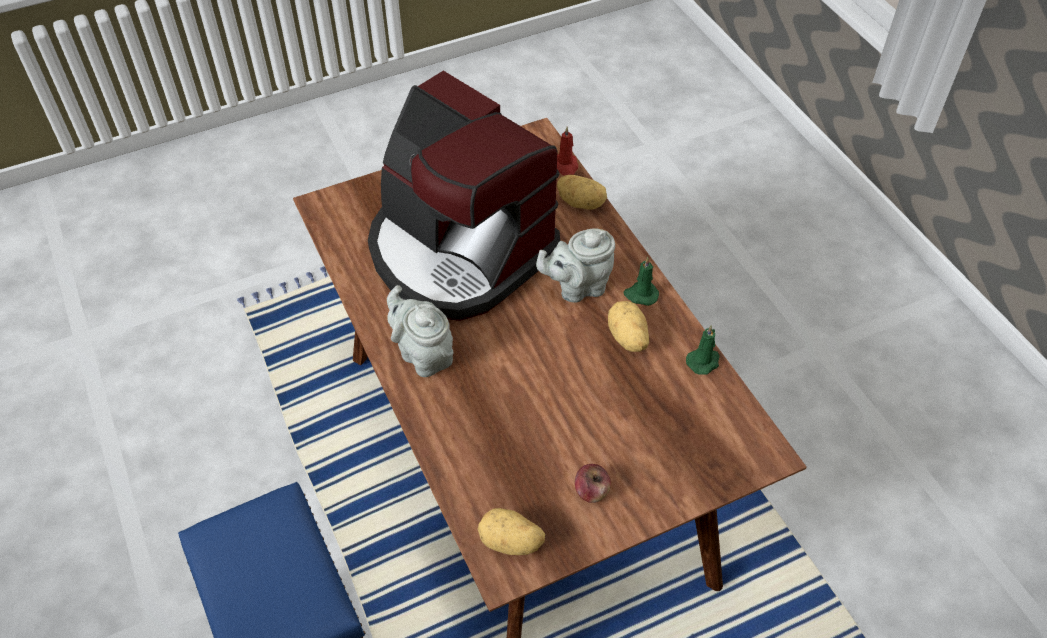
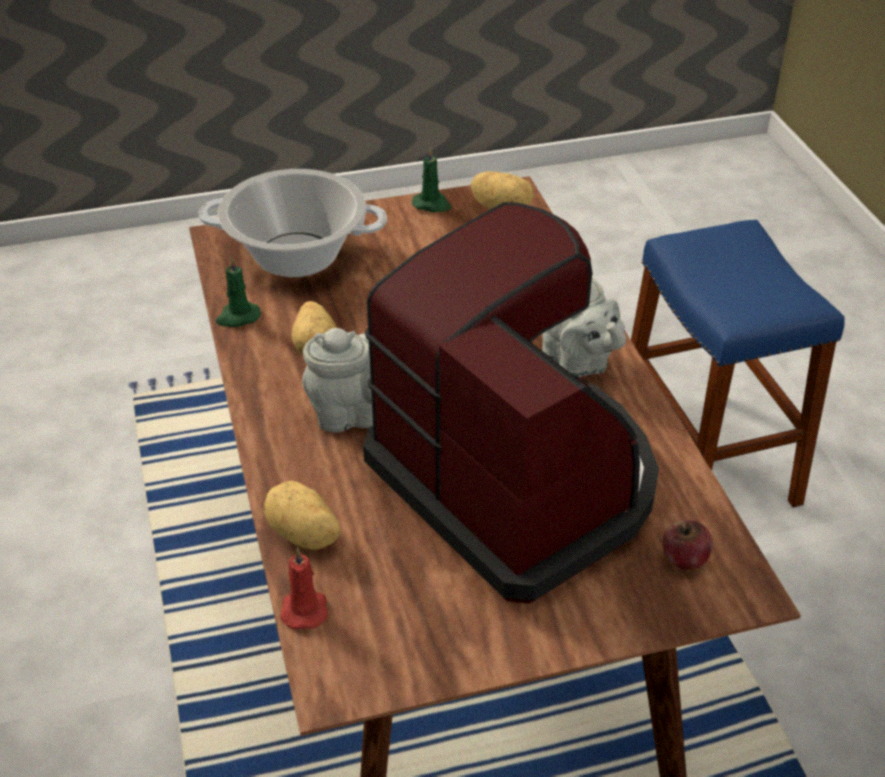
camera: 170 degrees left, 10 degrees down
apple [575,464,611,503] -> apple moved to [662,520,713,570]
green candle [623,257,659,306] -> green candle moved to [412,147,451,212]
none -> cooking pot [199,169,387,277]

